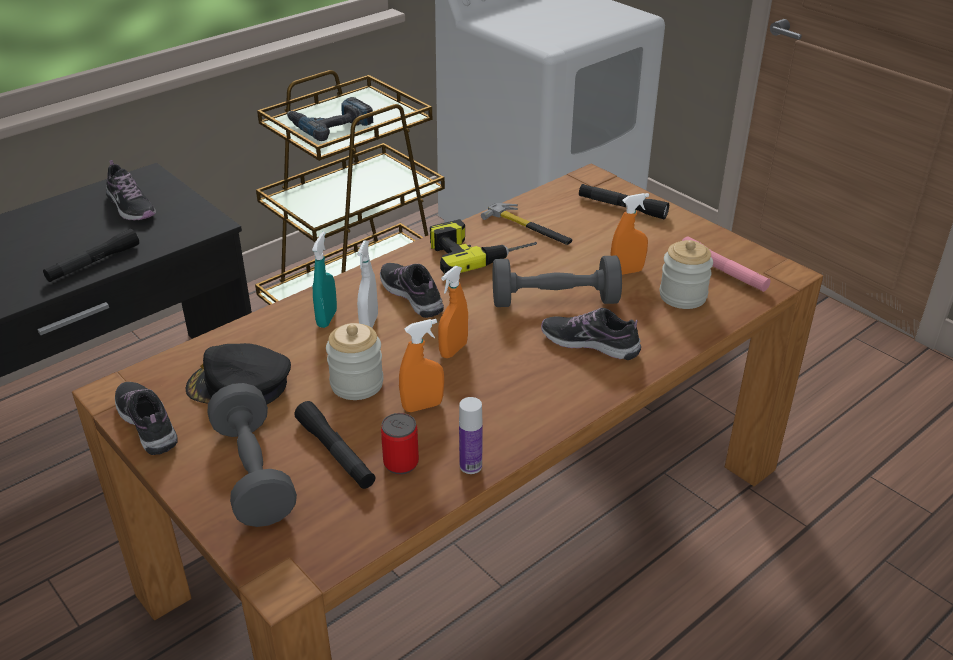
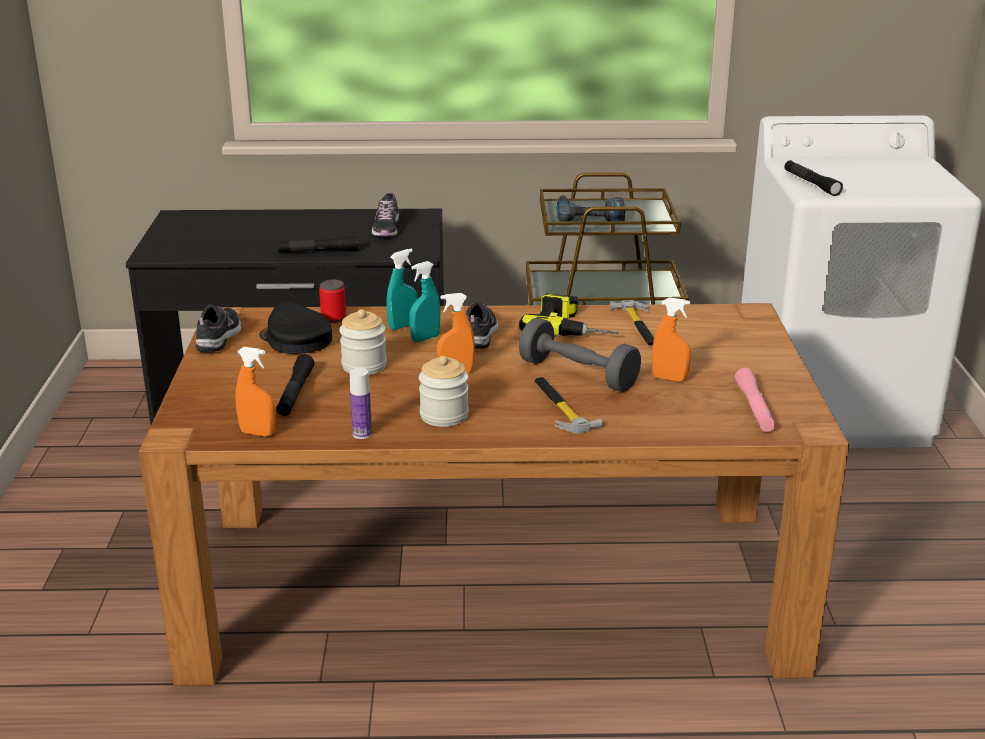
camera: 40 degrees right, 10 degrees down
grey dumbbell [207,383,297,527] -> none
white spray bottle [357,240,378,328] -> turquoise spray bottle [409,261,440,342]
can [381,413,419,475] -> can moved to [319,280,346,323]
orange spray bottle [399,319,444,412] -> orange spray bottle moved to [236,347,276,437]
shoe [541,308,641,360] -> hammer [534,377,603,434]
black flashlight [579,184,669,219] -> black flashlight moved to [784,160,843,196]
jar [660,240,713,309] -> jar moved to [419,356,469,427]

